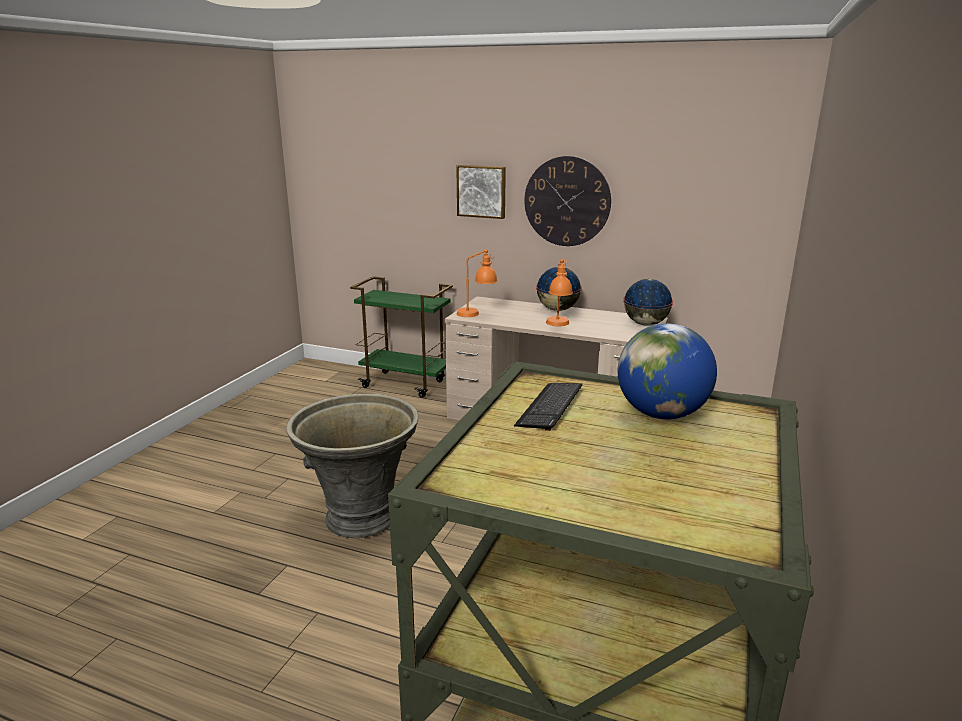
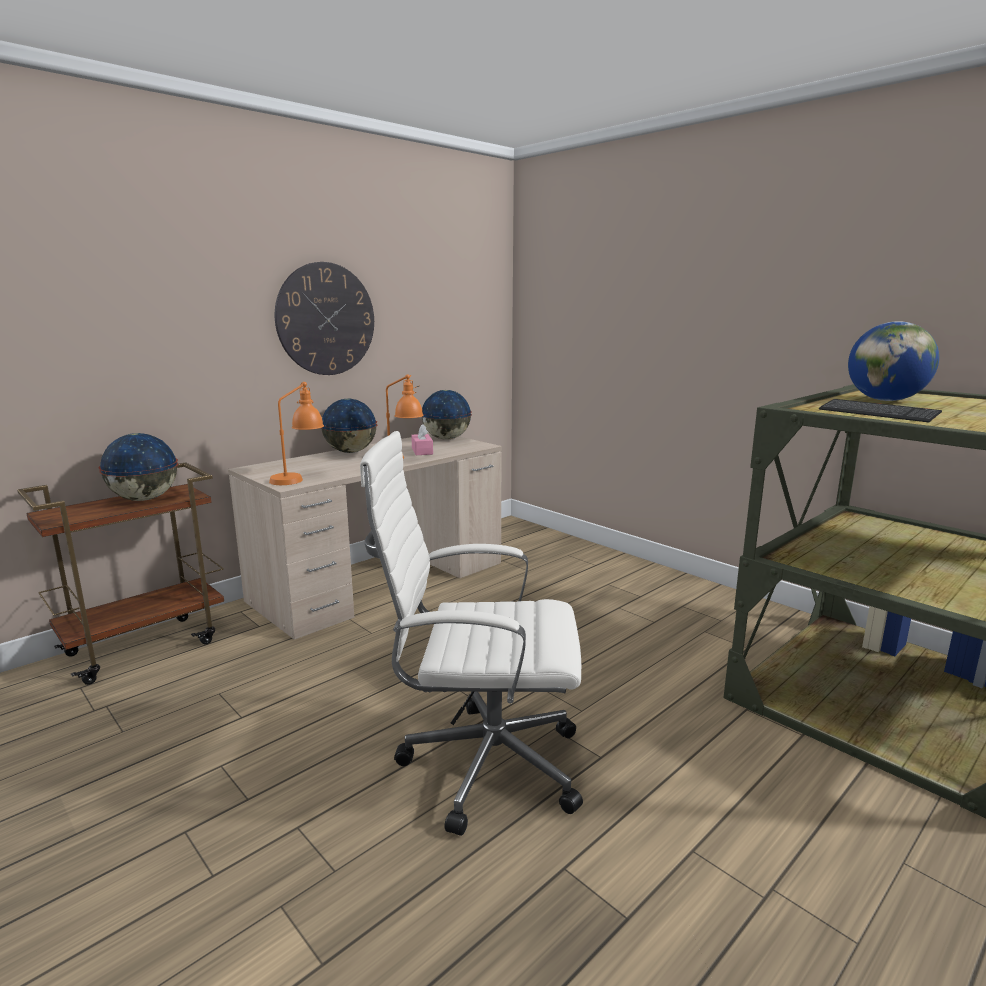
camera: 65 degrees left, 5 degrees down
grey planter [286,394,418,538] -> white office chair [360,431,583,836]
green cart [350,276,453,398] -> brown cart [17,463,224,685]
picture [456,165,506,219] -> none
none -> globe [99,433,178,501]
none -> pink tissue box [411,424,433,455]

